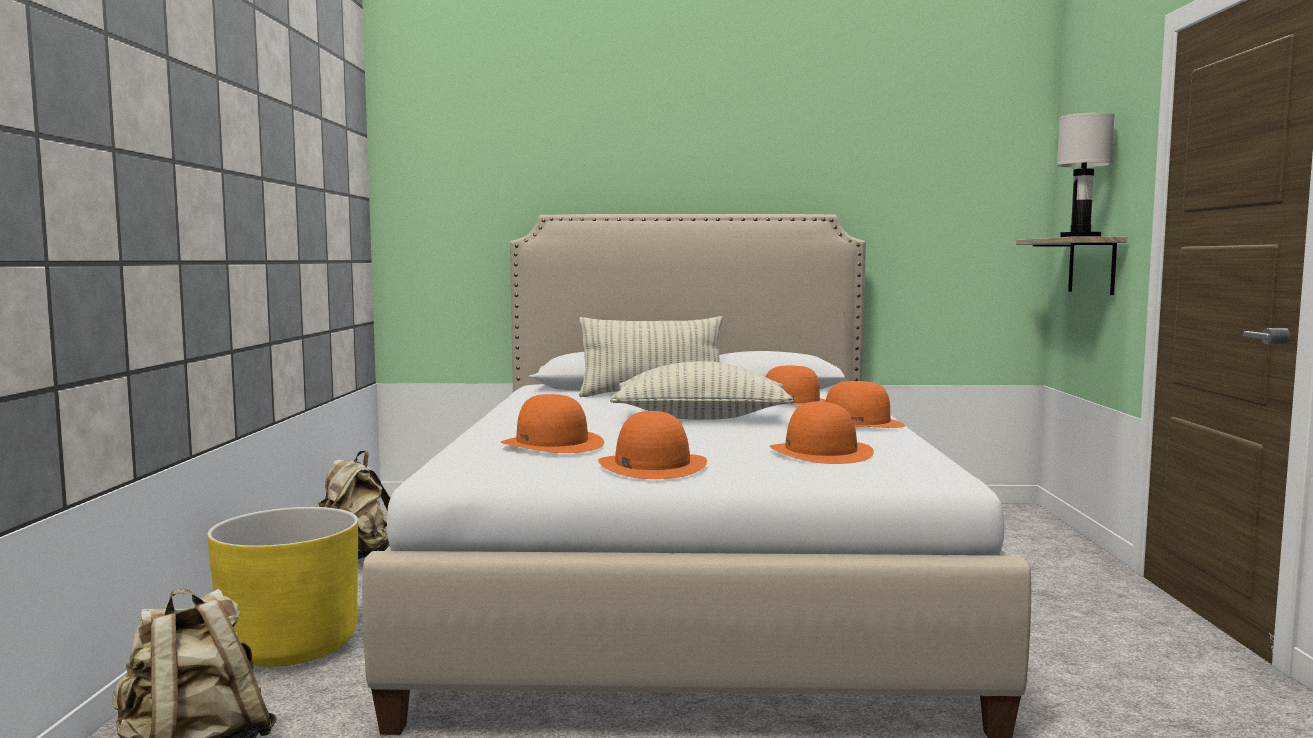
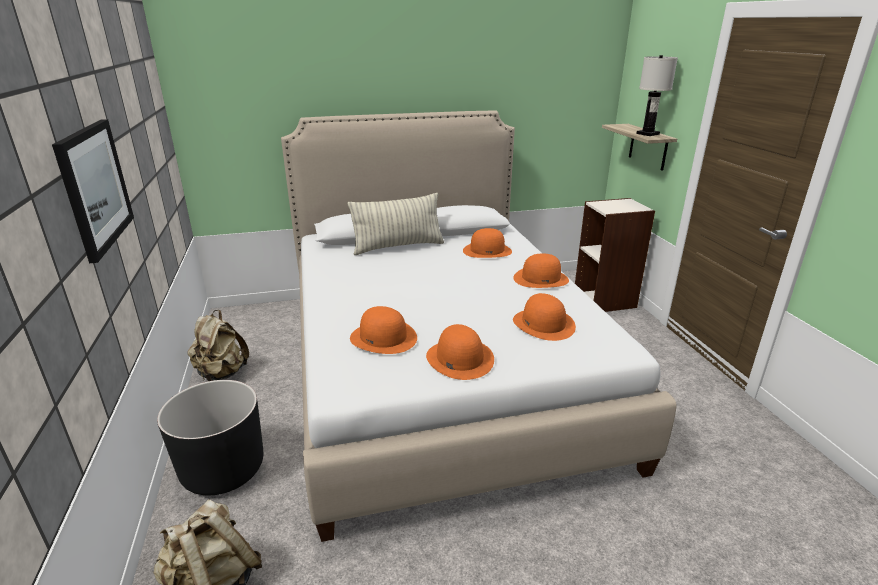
camera: 15 degrees left, 20 degrees up
yellow planter [207,507,358,667] -> black planter [157,380,263,495]
pillow [610,361,794,420] -> none
none -> picture [52,119,134,263]
none -> bookcase [575,198,655,312]

